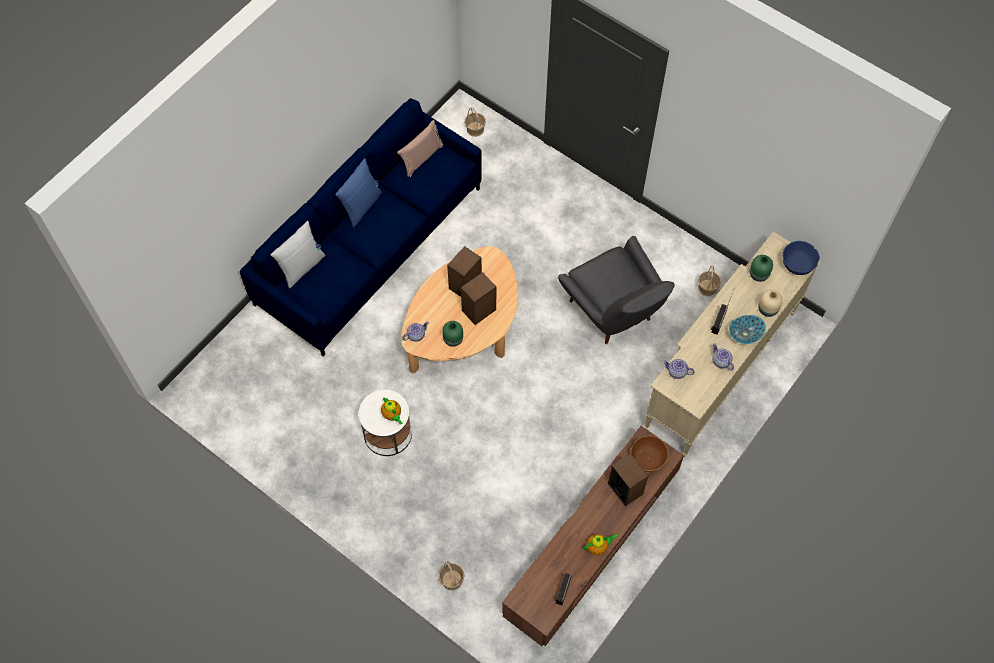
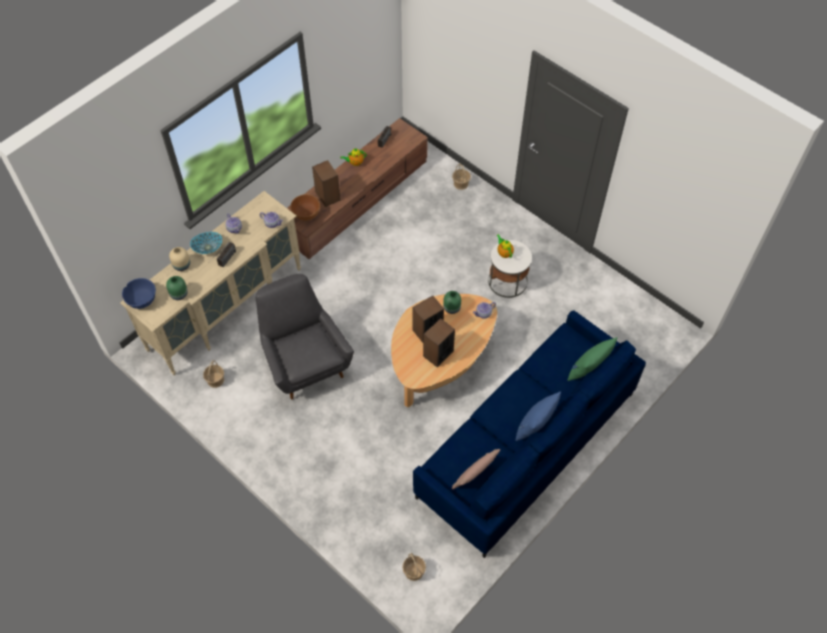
camera: 175 degrees left, 5 degrees down
grey pillow [270,221,325,289] -> green pillow [568,337,618,381]

